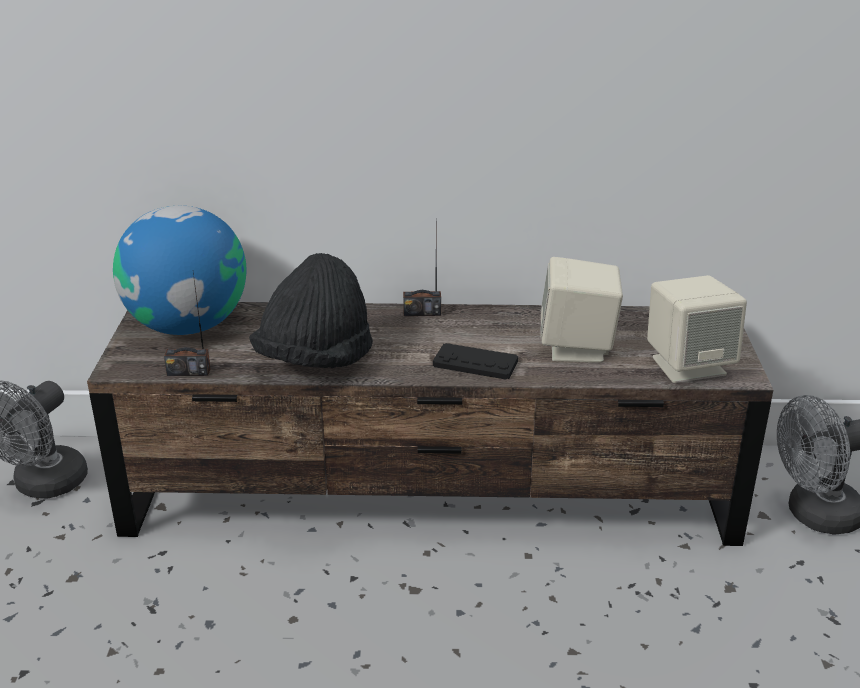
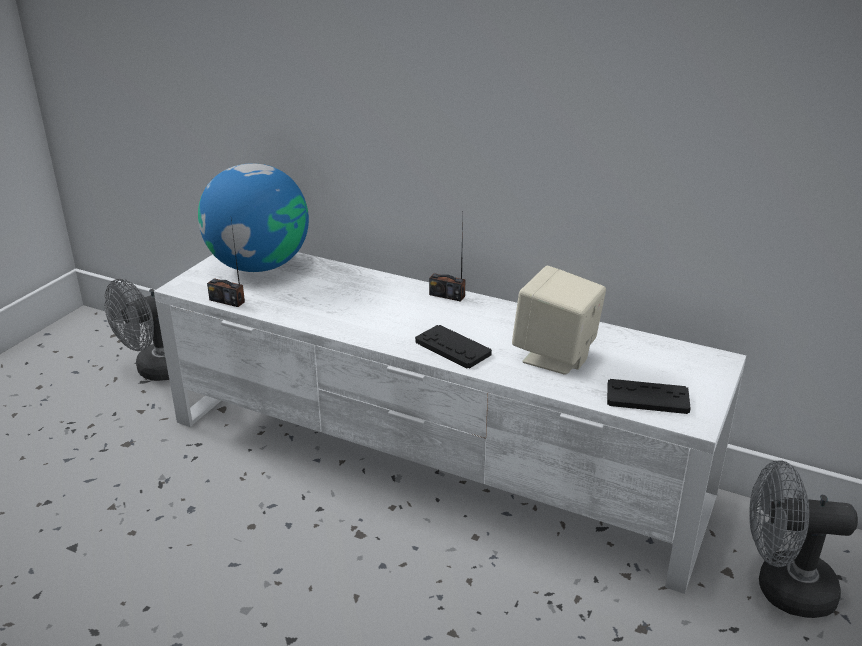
camera: 25 degrees right, 0 degrees up
brown tv stand [87,302,773,546] -> white tv stand [154,252,746,594]
black hat [249,253,373,368] -> none
beige speaker [647,275,747,383] -> black game controller [607,379,691,414]

